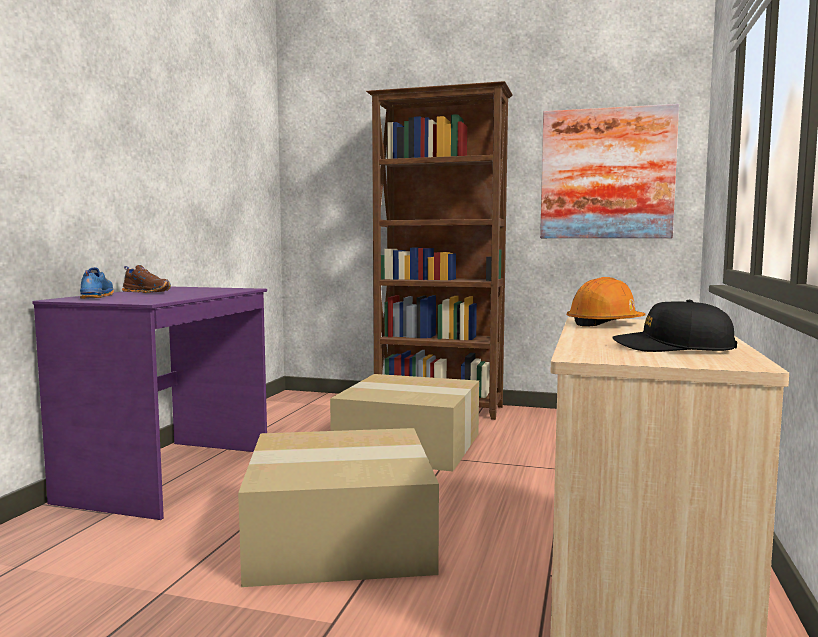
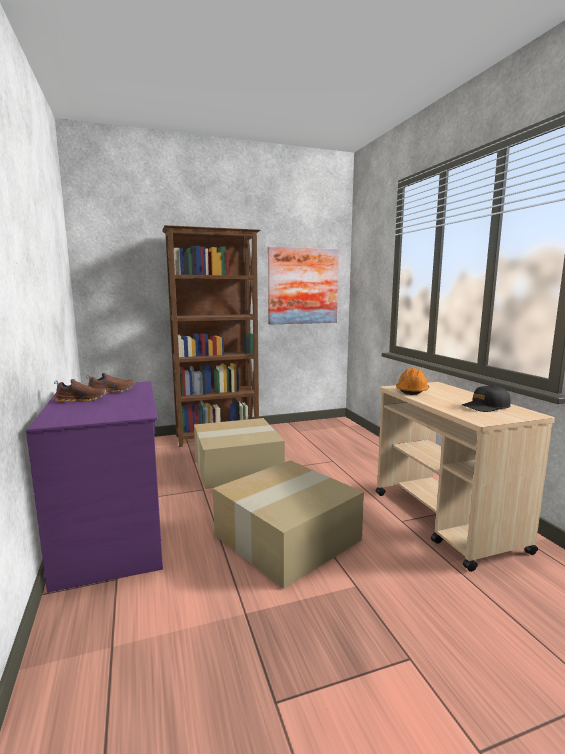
camera: 35 degrees left, 5 degrees up
blue shoe [80,267,114,299] -> none
none -> brown shoe [86,373,134,394]

